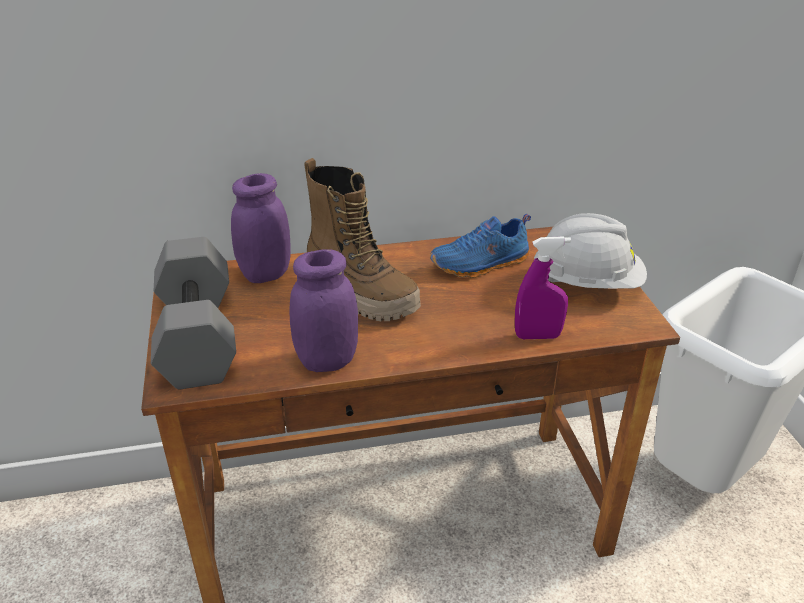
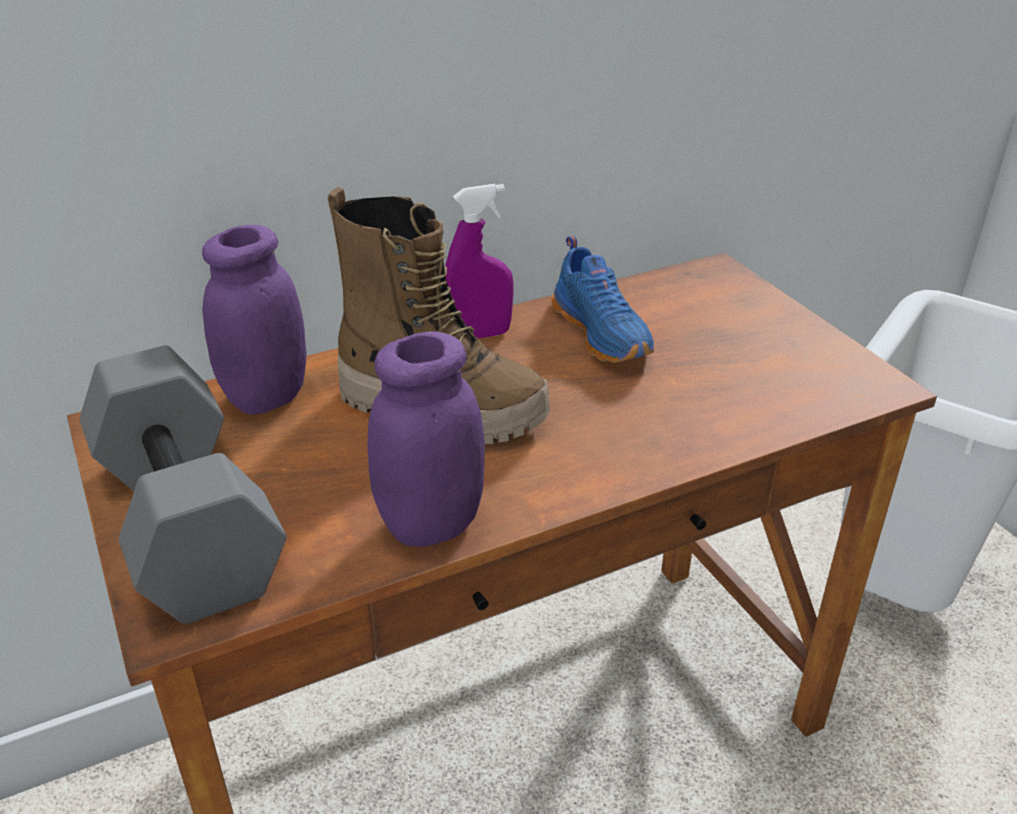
camera: 15 degrees left, 0 degrees up
blue shoe [430,214,531,278] -> blue shoe turned 75 degrees counterclockwise [551,236,654,363]
purple spray bottle [515,236,571,339] -> purple spray bottle moved to [445,184,514,339]
white hard hat [534,213,647,289] -> none

